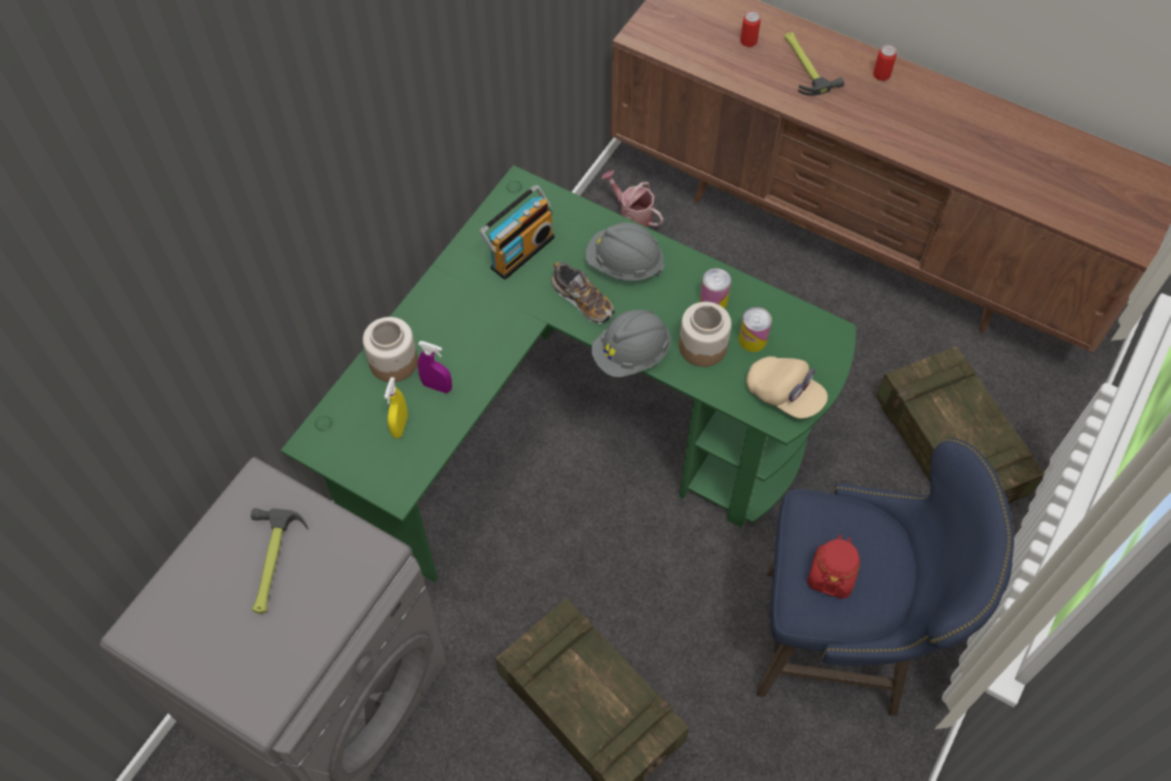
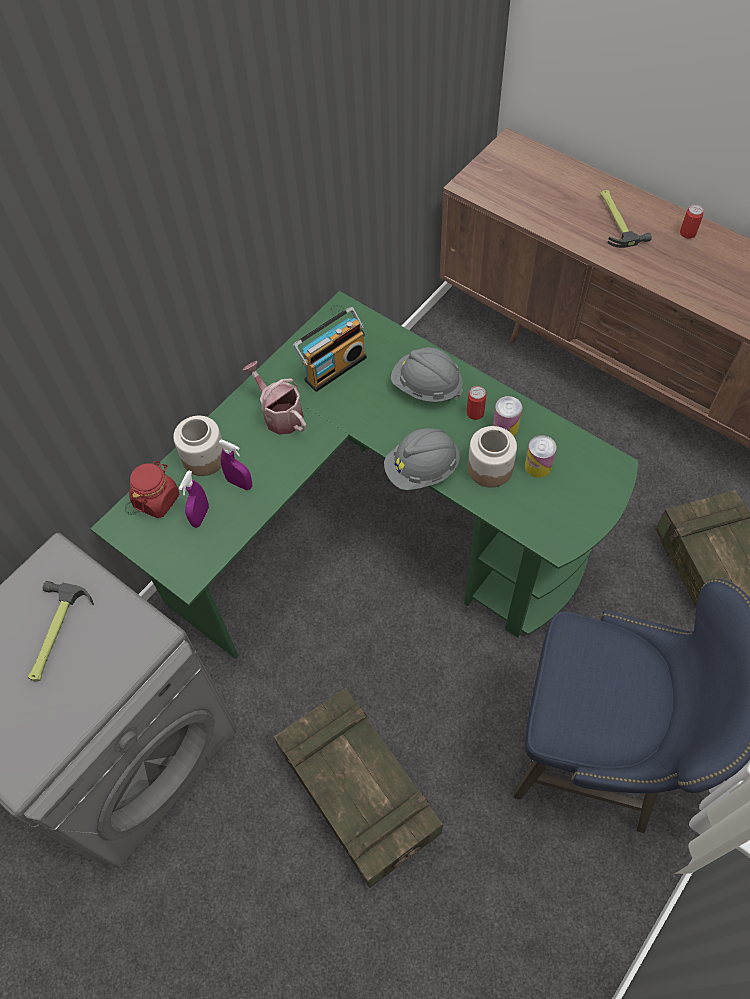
camera: 10 degrees right, 0 degrees up
yellow spray bottle [384,377,408,438] -> purple spray bottle [179,470,209,528]
shoe [552,262,615,324] -> none
watering can [601,170,664,228] -> watering can moved to [243,361,307,435]
can [740,11,761,47] -> can moved to [466,386,487,420]
beige cap [746,356,828,419] -> none
red jar [807,534,860,599] -> red jar moved to [129,461,179,518]

